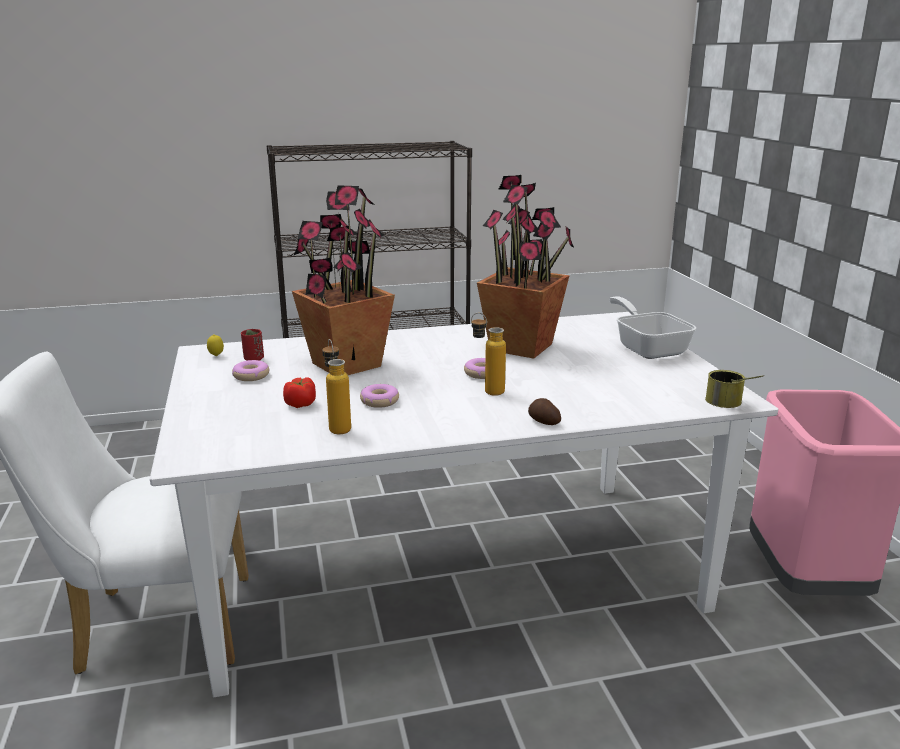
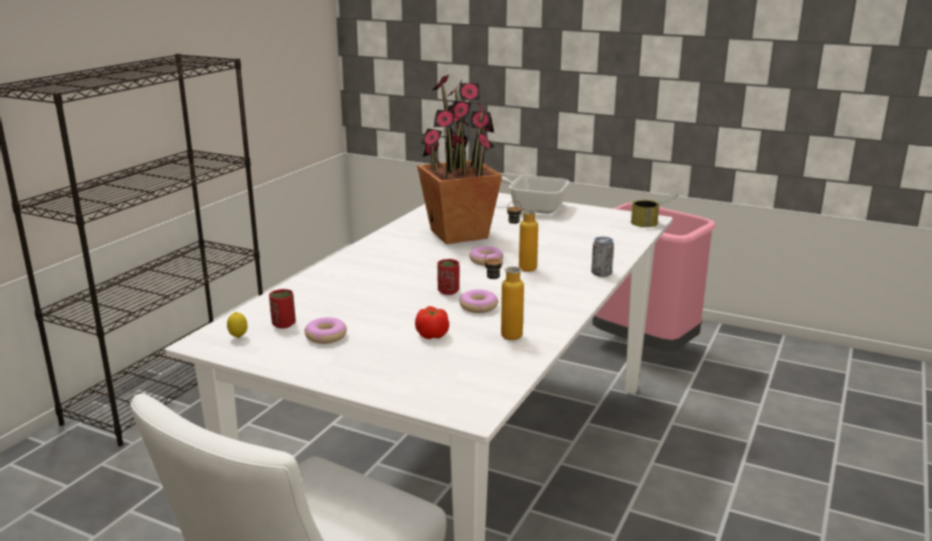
camera: 50 degrees left, 0 degrees up
potted plant [292,185,395,375] -> none
potato [528,398,561,425] -> can [591,237,614,277]
none -> red cup [437,259,459,295]

